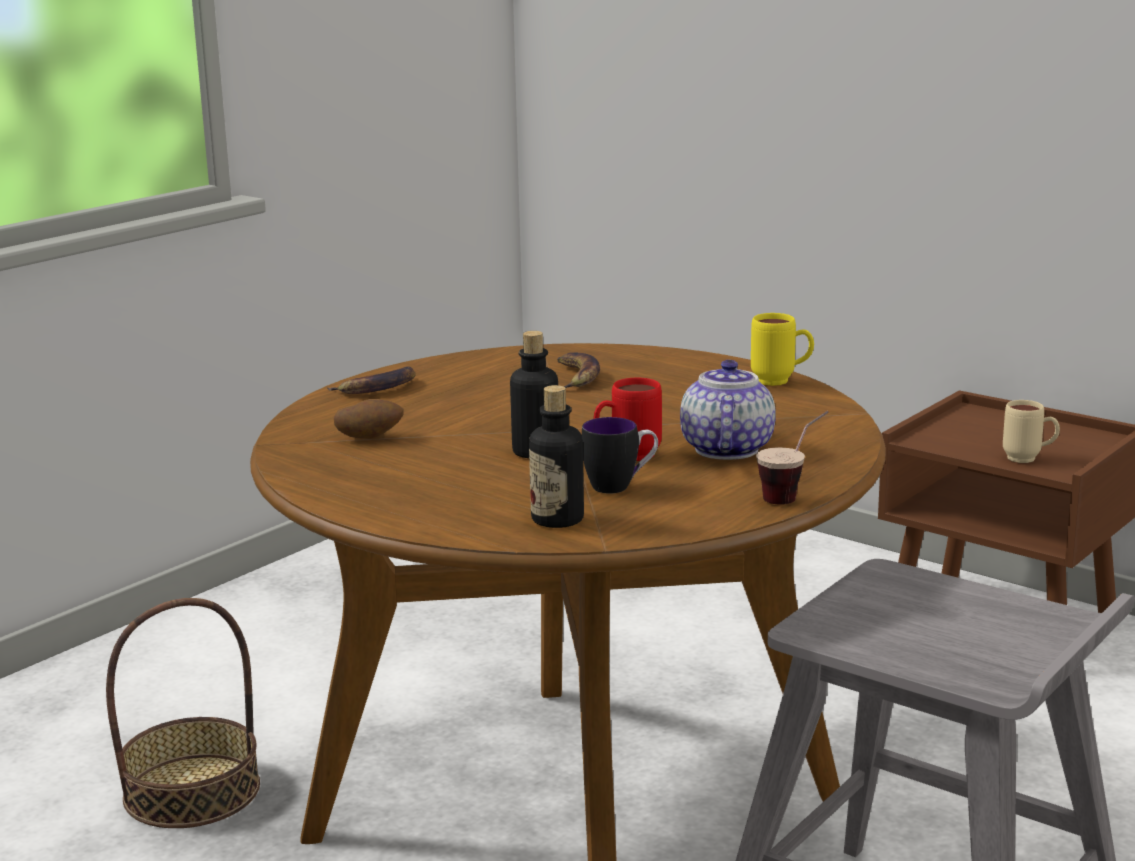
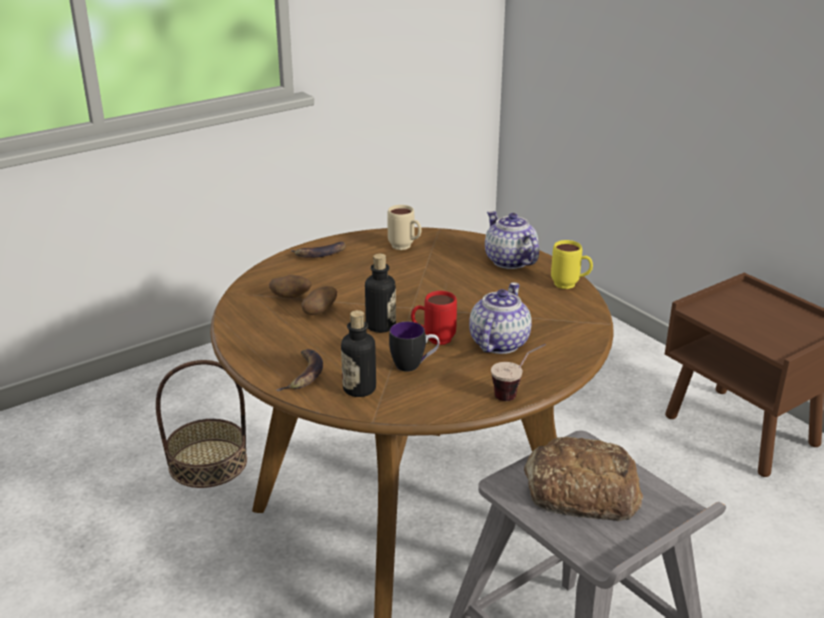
camera: 15 degrees right, 10 degrees up
banana [557,352,600,388] -> banana moved to [276,349,323,391]
beige mug [1003,400,1060,463] -> beige mug moved to [387,205,422,250]
none -> potato [301,286,337,315]
none -> teapot [485,211,539,269]
none -> bread [524,437,643,522]

